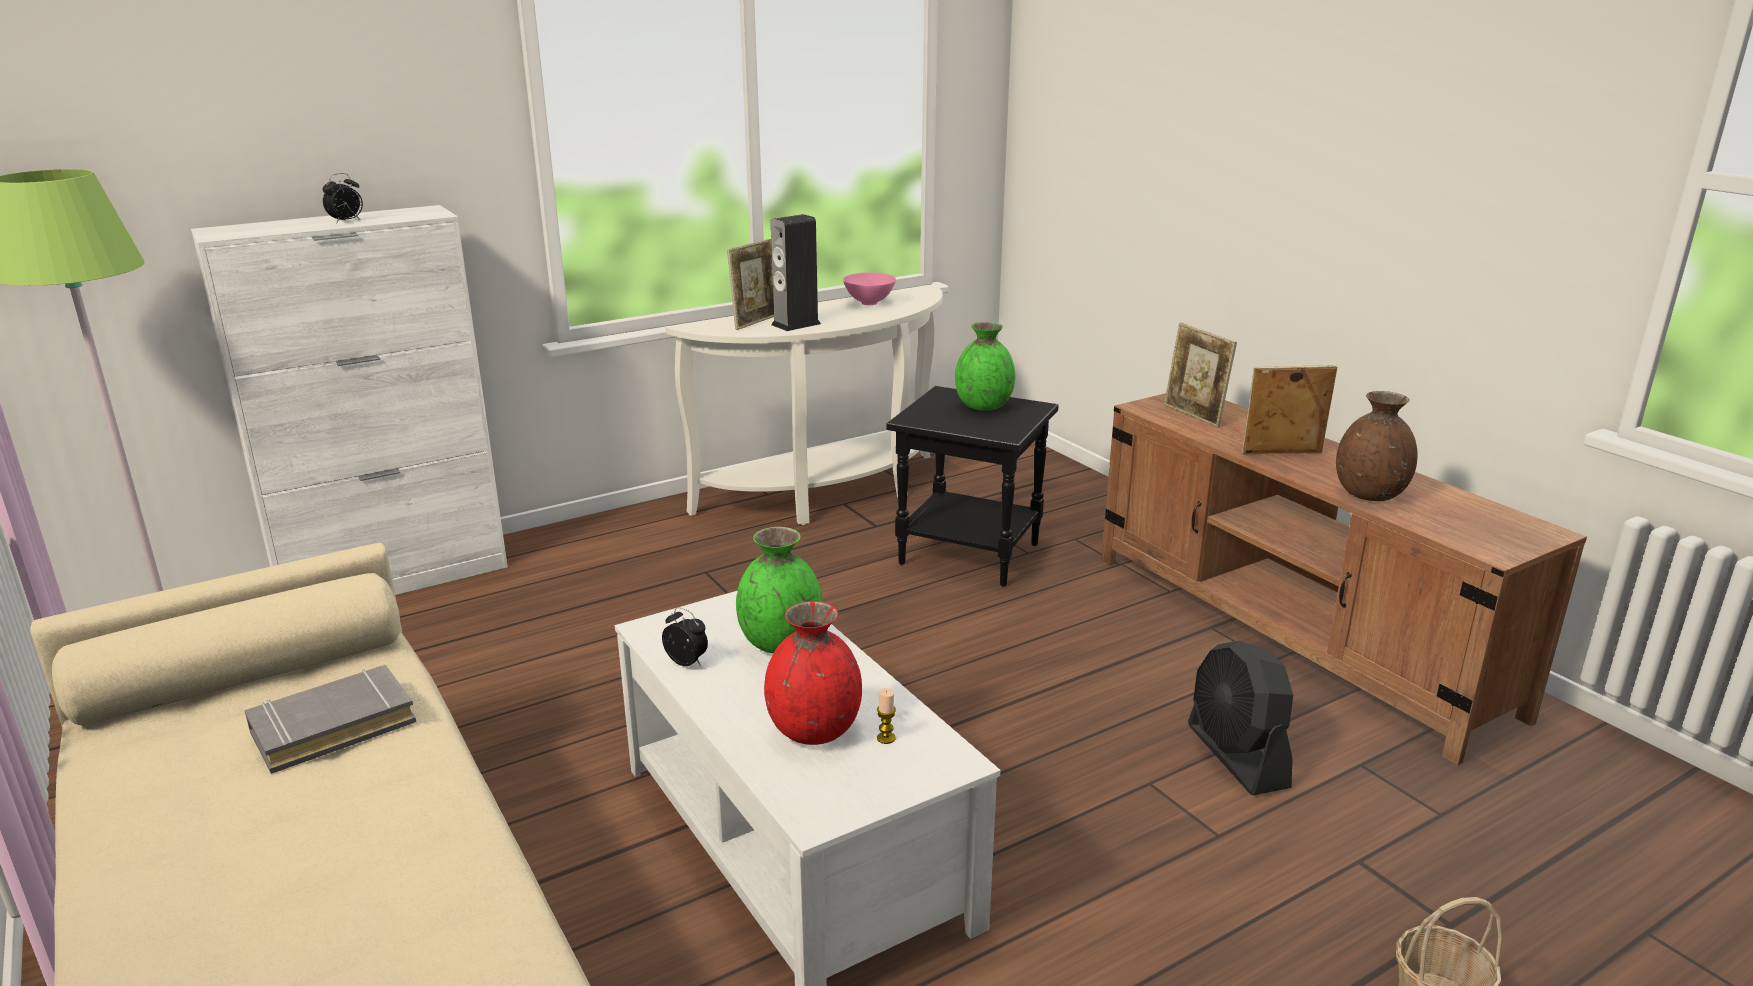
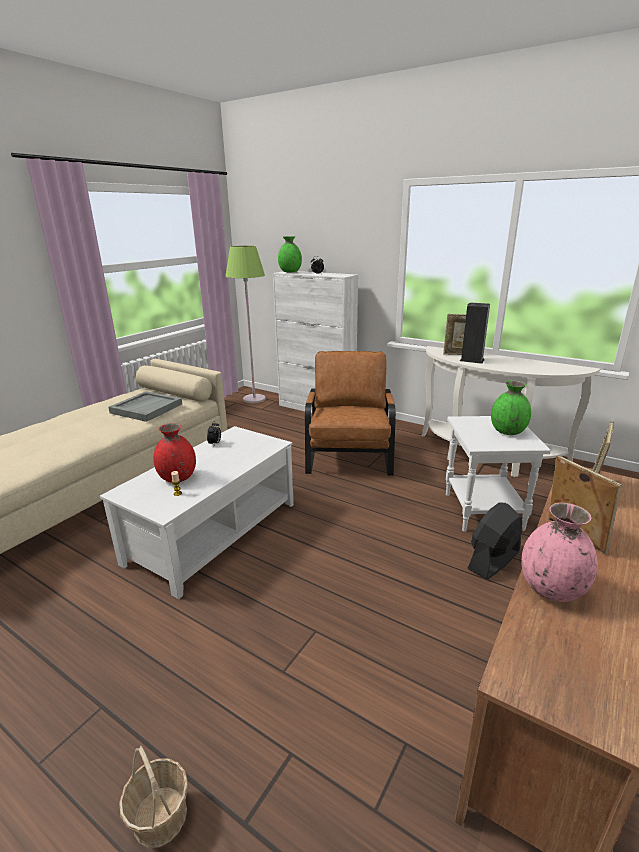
camera: 65 degrees right, 0 degrees up
grey book [244,665,416,774] -> grey tray [108,391,182,422]
green vase [736,527,823,653] -> green vase moved to [278,236,302,272]
pink bowl [843,272,896,305] -> none
black side table [887,386,1059,587] -> white side table [446,416,551,532]
black fan [1188,641,1293,796] -> black fan moved to [467,503,523,580]
brown vase [1336,391,1418,501] -> pink vase [521,503,598,602]
none -> brown armchair [305,351,396,475]

